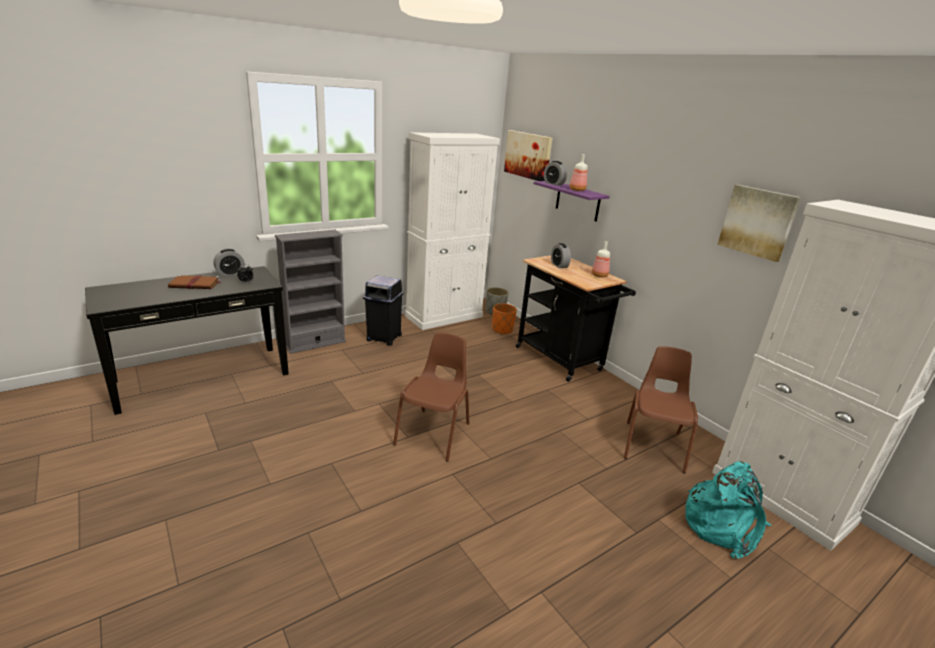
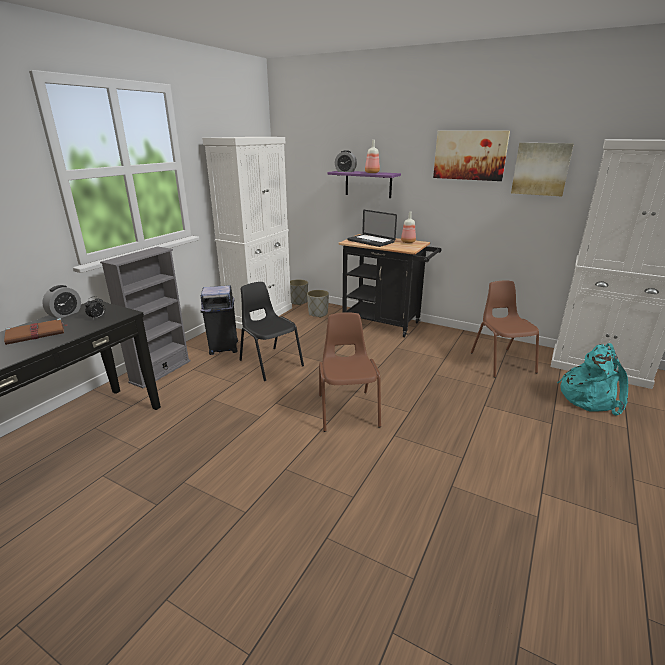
camera: 25 degrees left, 0 degrees up
orange planter [492,303,517,335] -> grey planter [307,290,329,318]
picture [504,130,552,181] -> picture moved to [433,131,510,181]
alarm clock [551,243,571,268] -> laptop [347,210,397,247]
none -> black chair [239,282,304,381]

